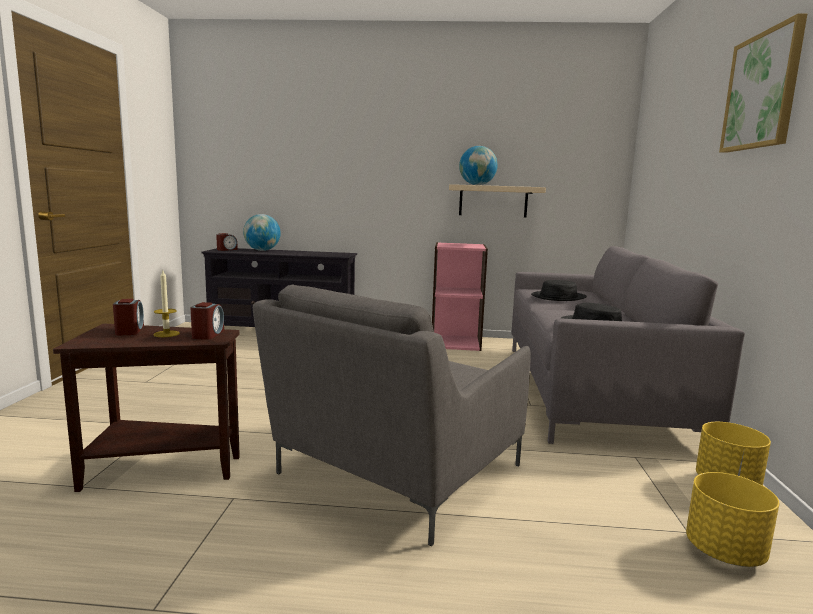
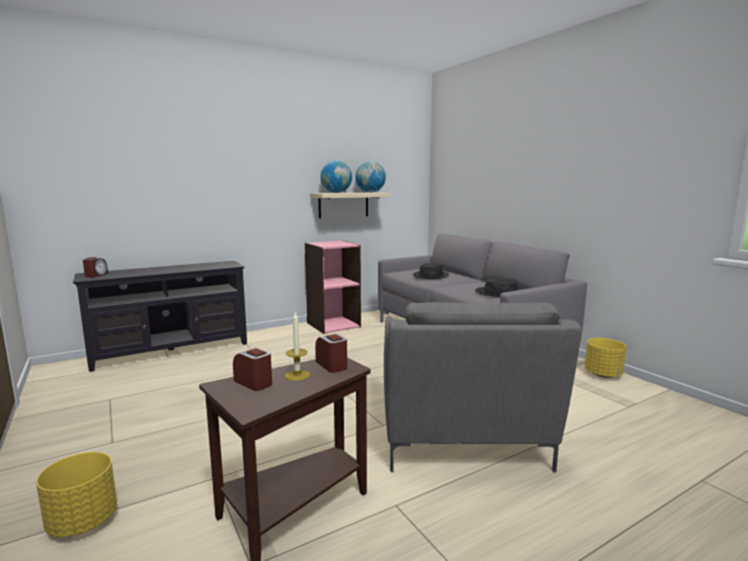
camera: 35 degrees left, 0 degrees up
globe [243,214,281,251] -> globe moved to [355,161,386,193]
yellow planter [686,472,779,567] -> yellow planter moved to [36,452,117,537]
picture [719,14,807,153] -> none

